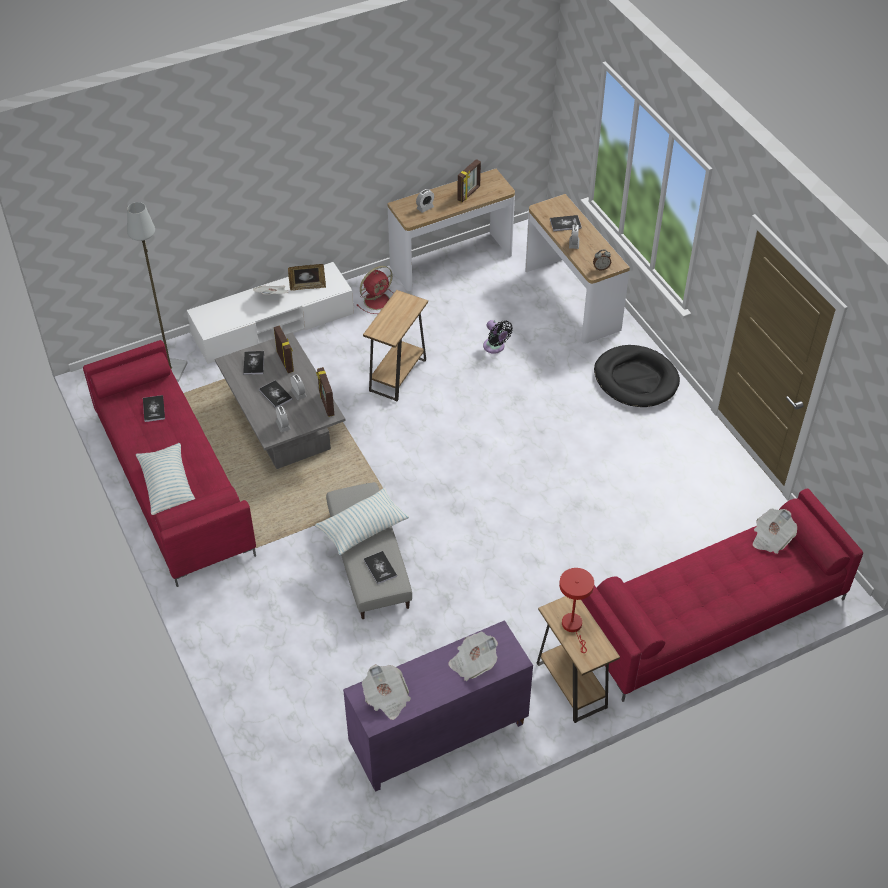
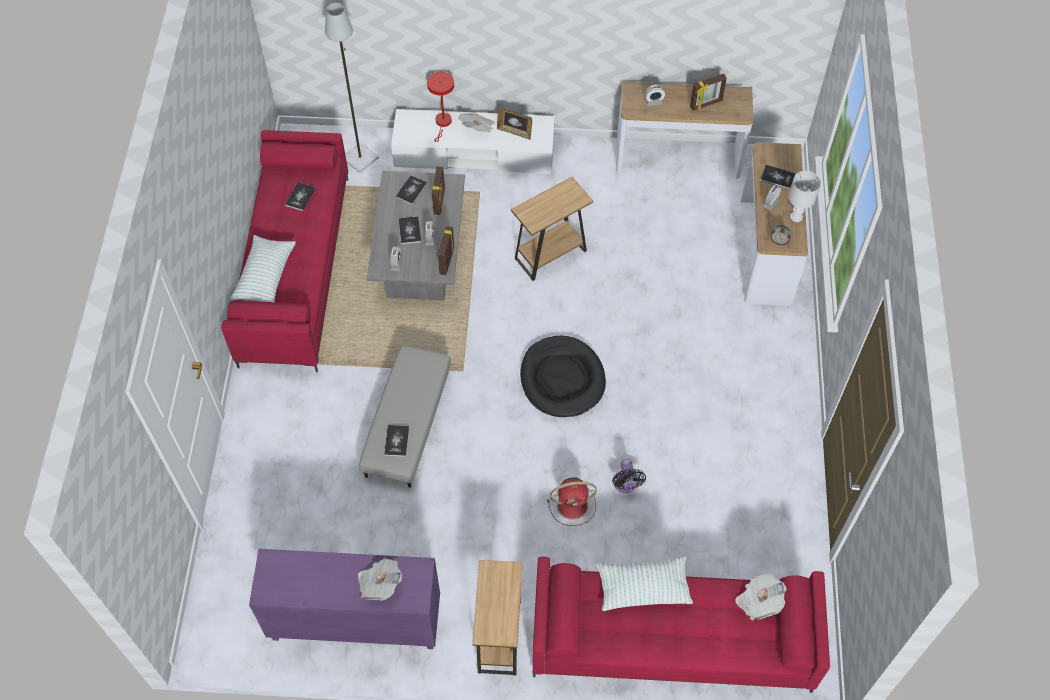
camera: 30 degrees right, 10 degrees up
pillow [315,488,409,555] -> pillow moved to [596,556,693,611]
red fan [357,266,394,314] -> red fan moved to [547,478,597,526]
newspaper [362,664,411,720] -> none
black fan [483,320,513,354] -> black fan moved to [612,459,646,493]
red table lamp [559,568,594,653] -> red table lamp moved to [427,72,454,142]
black dog bed [594,345,680,407] -> black dog bed moved to [520,336,606,417]
none -> white table lamp [789,171,821,222]

